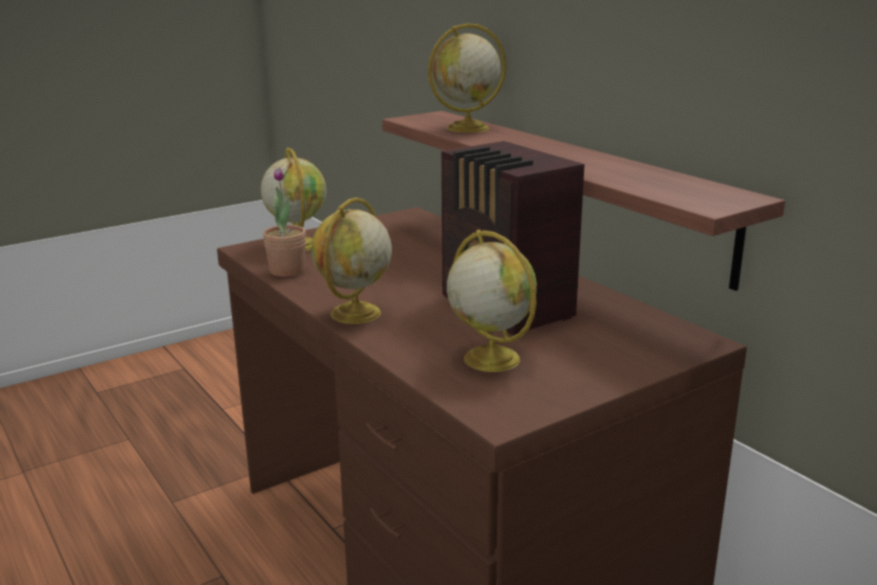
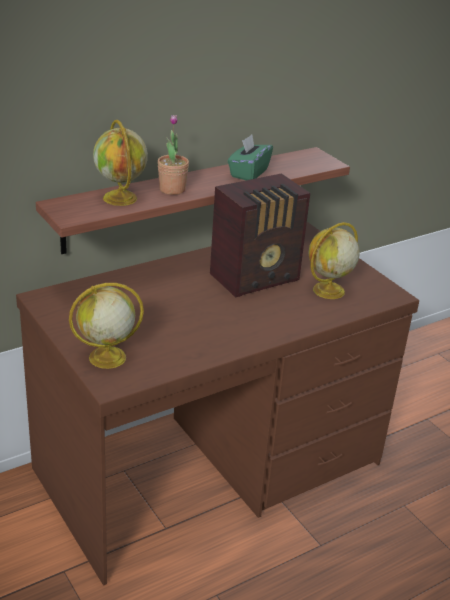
camera: 90 degrees left, 10 degrees up
potted plant [263,167,306,277] -> potted plant moved to [157,115,189,195]
globe [312,197,392,324] -> none
none -> green tissue box [228,135,273,180]

